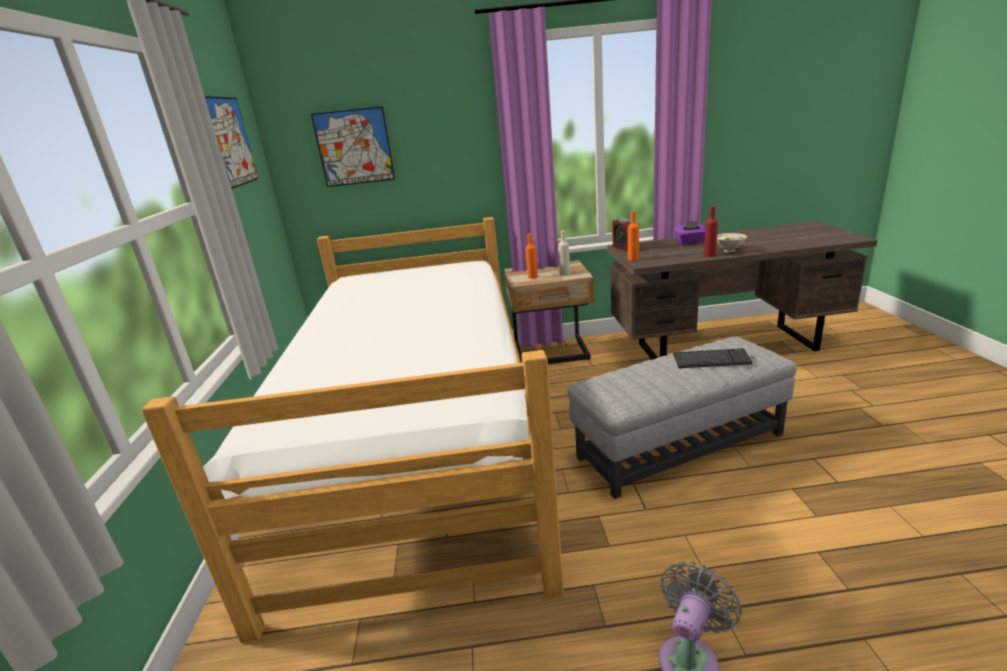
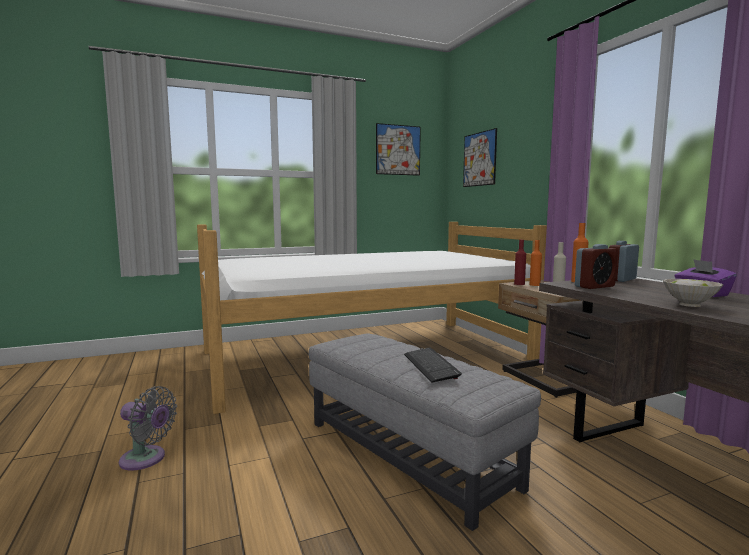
camera: 70 degrees right, 15 degrees down
red bottle [704,206,718,257] -> red bottle moved to [514,240,526,285]
none -> alarm clock [575,244,618,289]

